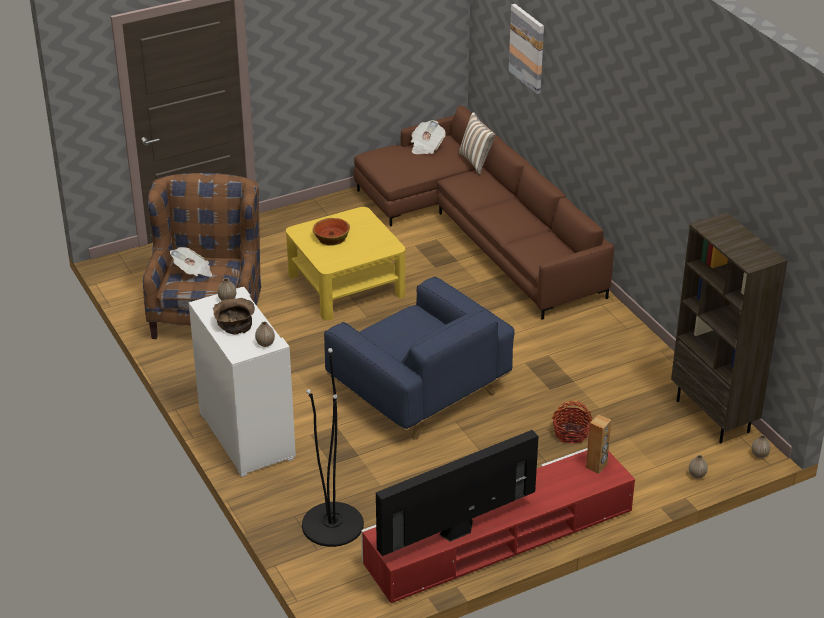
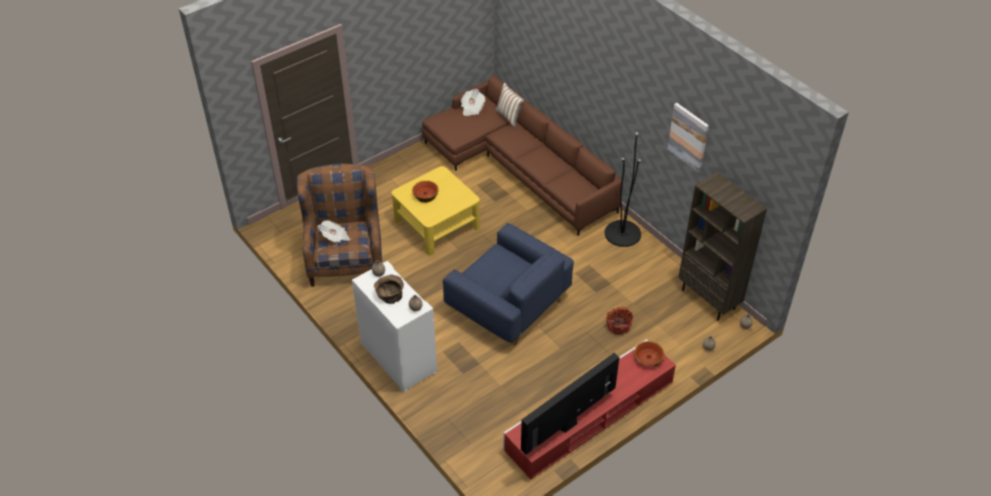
camera: 10 degrees left, 10 degrees up
black floor lamp [302,348,364,547] -> black floor lamp moved to [605,132,641,247]
picture [509,4,544,94] -> picture moved to [668,103,709,172]
brown speaker [586,415,611,474] -> bowl [634,341,664,367]

